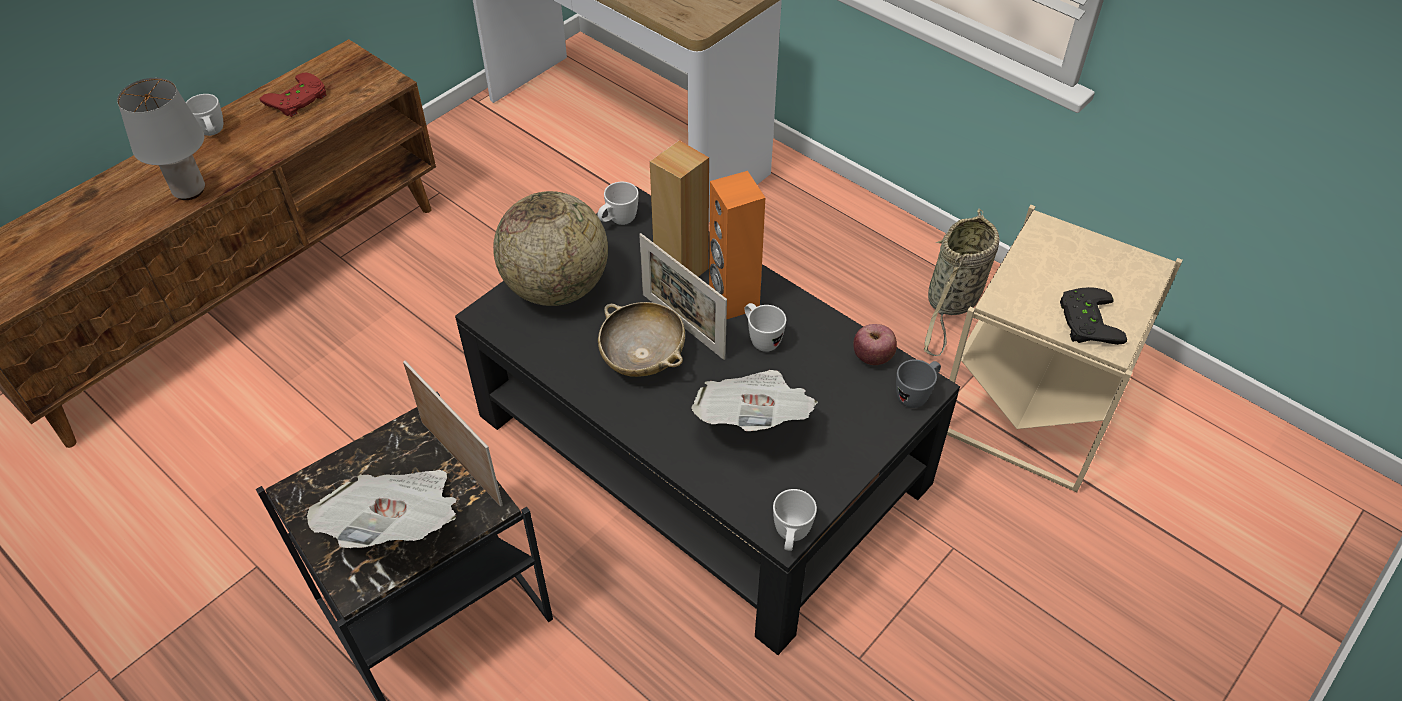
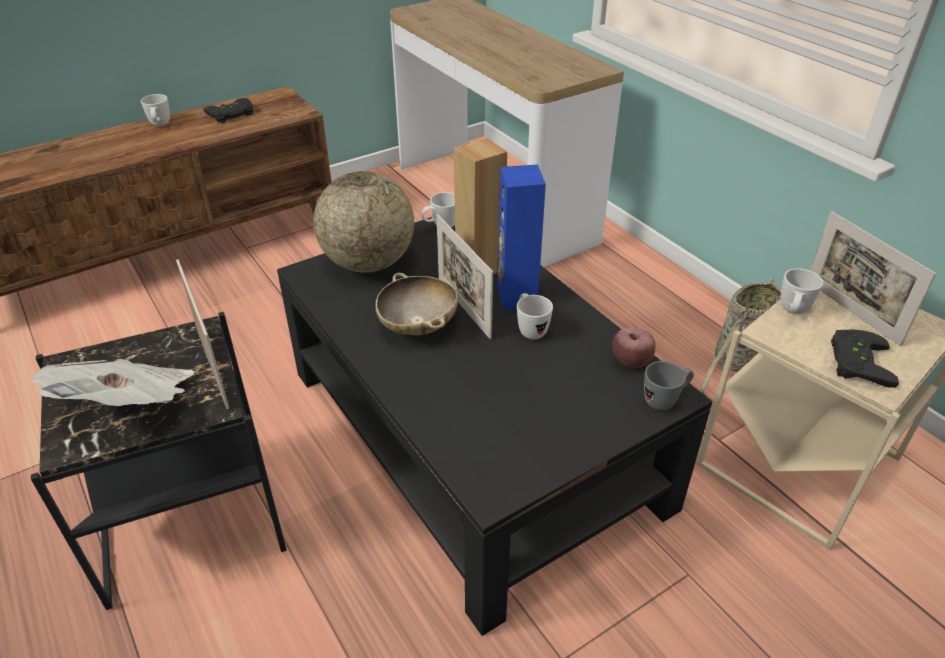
camera: 15 degrees right, 10 degrees down
grey table lamp [117,78,205,200] -> none
red game controller [260,72,327,117] -> black game controller [203,98,253,123]
newspaper [691,370,818,431] -> none
orange speaker [709,171,765,319] -> blue speaker [497,165,546,310]
white mug [773,489,817,551] -> white mug moved to [781,268,823,314]
none -> picture frame [810,211,936,346]

